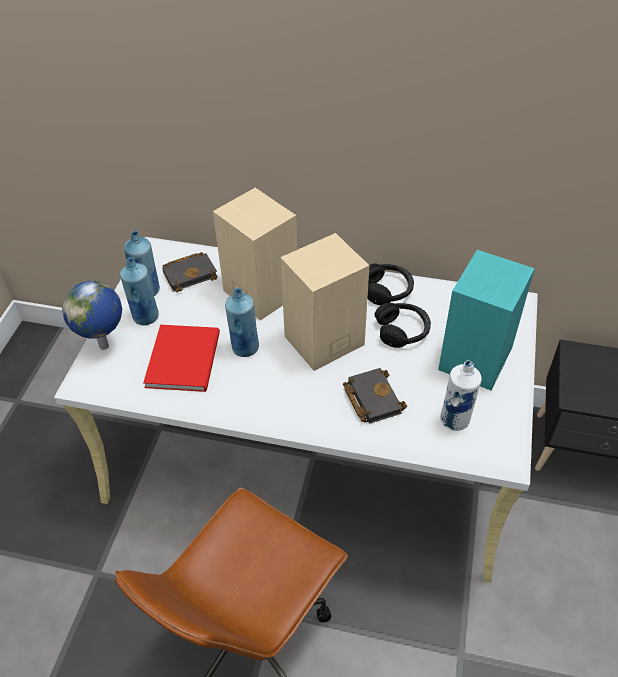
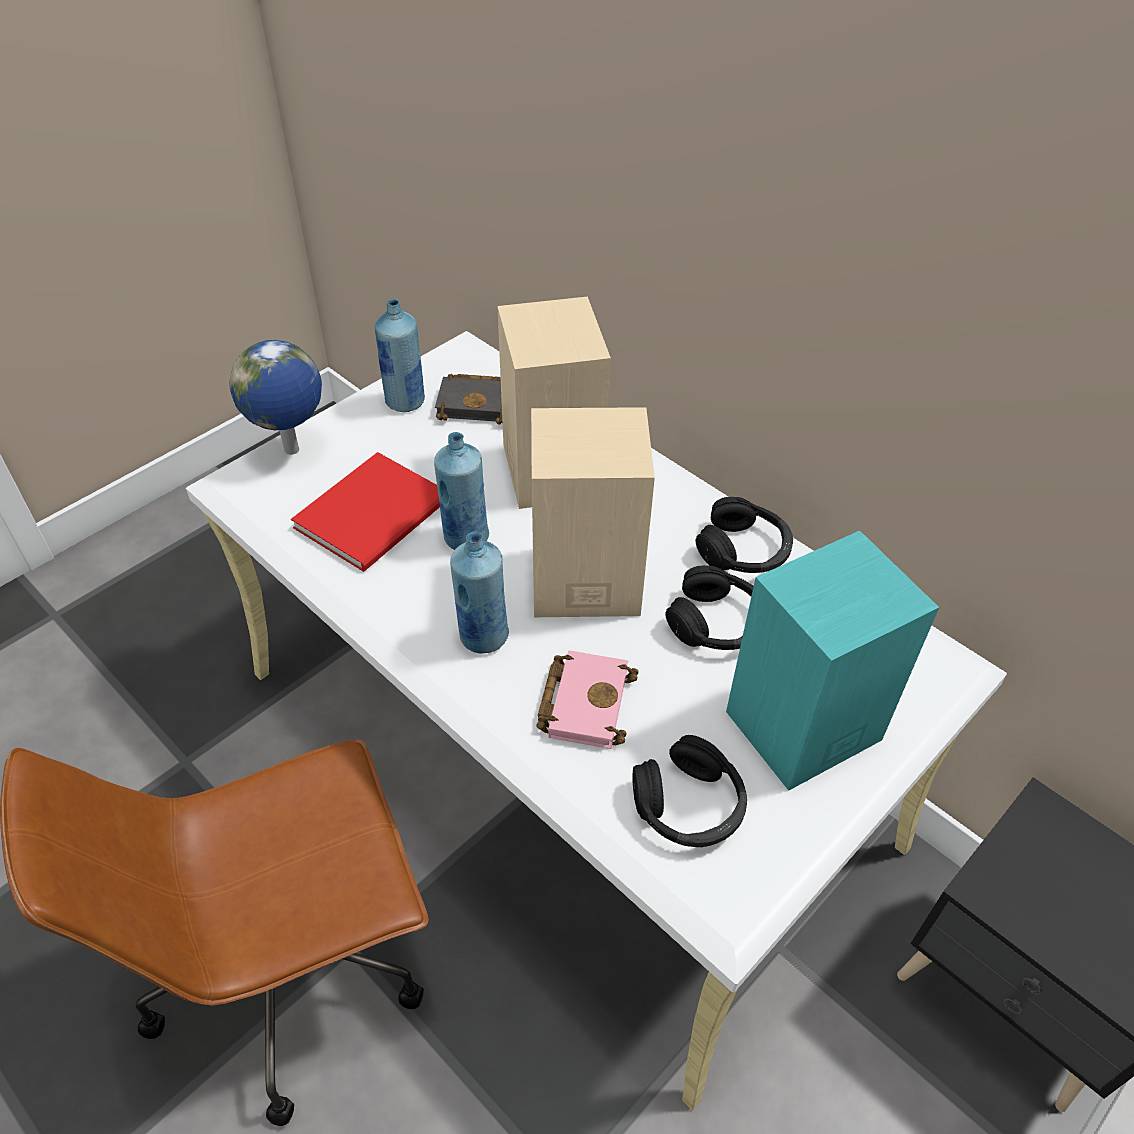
camera: 30 degrees right, 0 degrees up
blue bottle [120,257,159,325] -> blue bottle moved to [450,532,509,653]
black book [343,368,407,424] -> pink book [536,650,639,749]
white bottle [440,360,482,431] -> black headphones [633,735,747,847]

